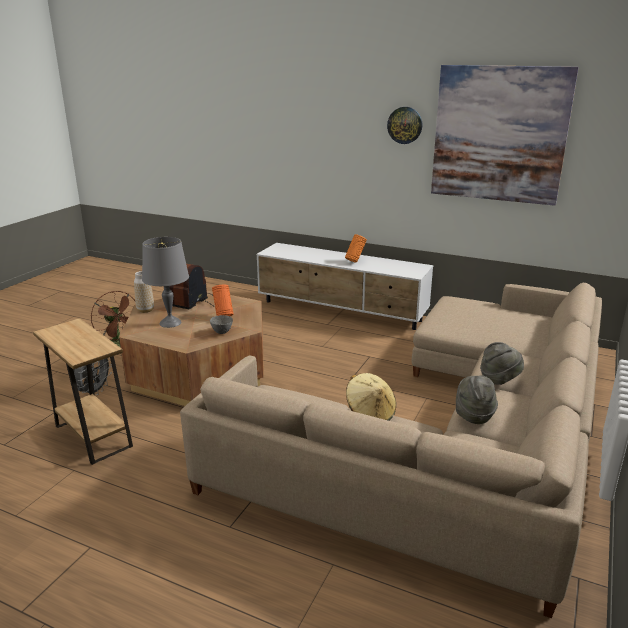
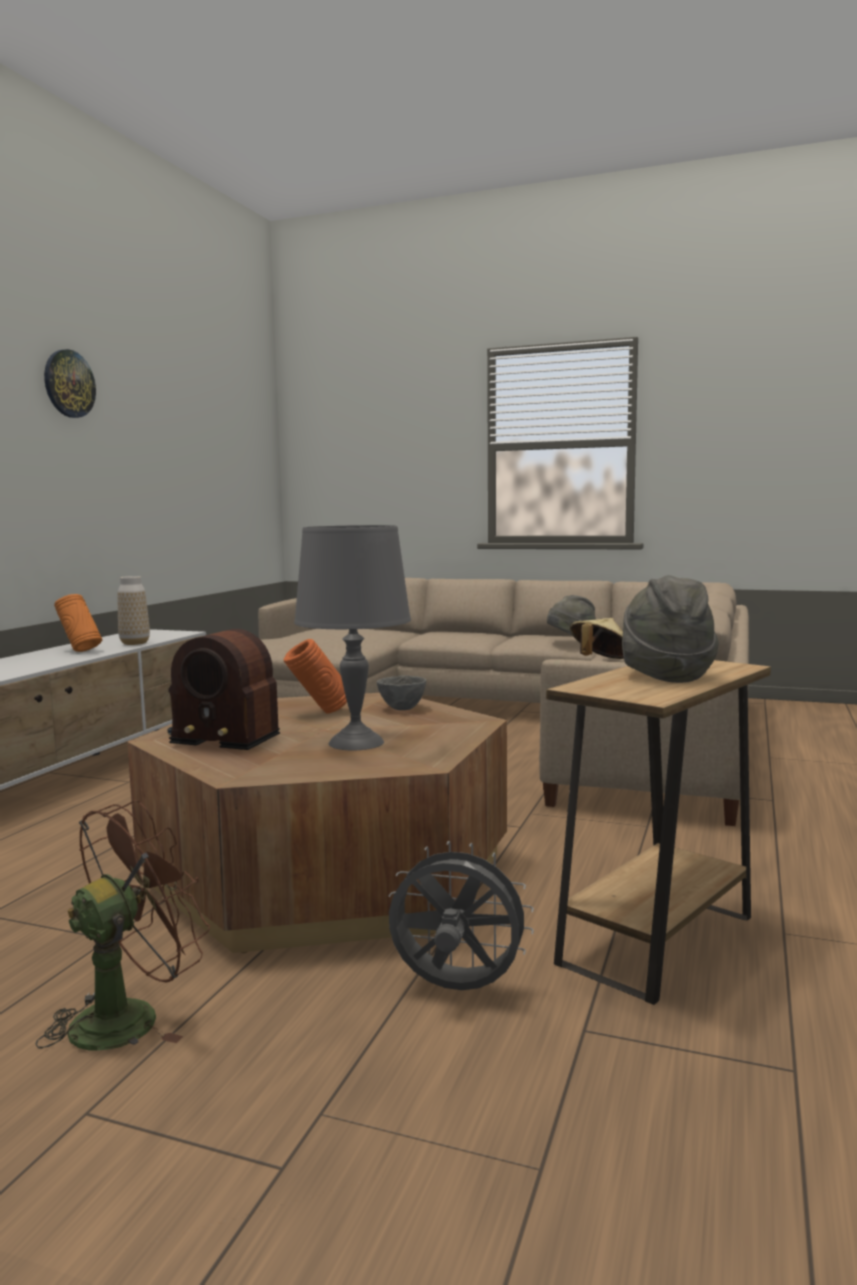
camera: 95 degrees left, 15 degrees down
vase [134,271,154,313] -> vase moved to [118,576,150,645]
picture [431,65,579,206] -> none
grey hat [480,342,524,385] -> grey hat moved to [622,575,719,683]

